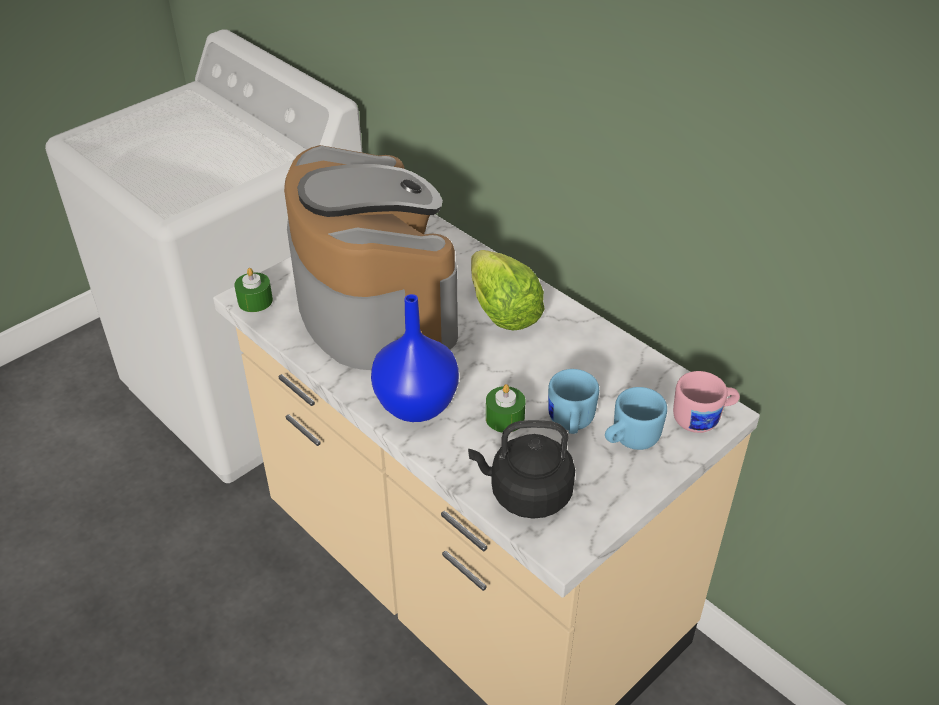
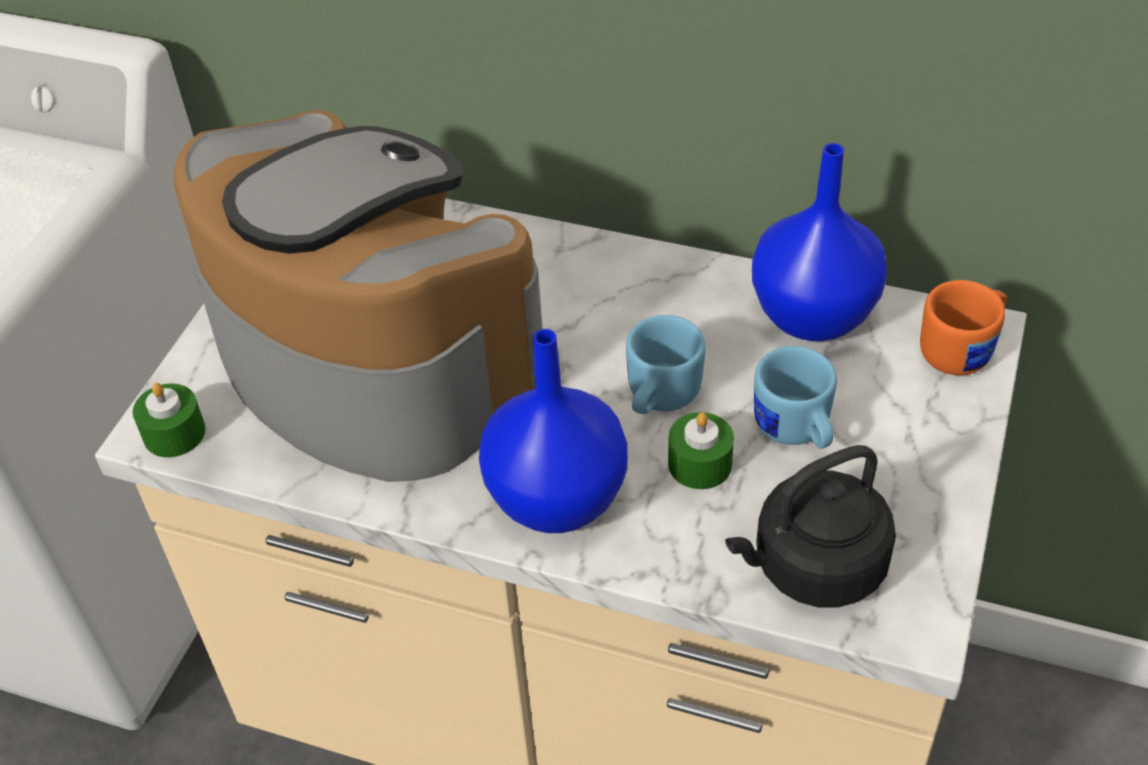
camera: 25 degrees left, 5 degrees up
lettuce [471,250,544,331] -> none
blue mug [605,387,667,450] -> blue mug moved to [626,315,706,414]
pink mug [673,371,740,433] -> orange mug [920,280,1007,375]
none -> blue vase [752,143,887,341]

